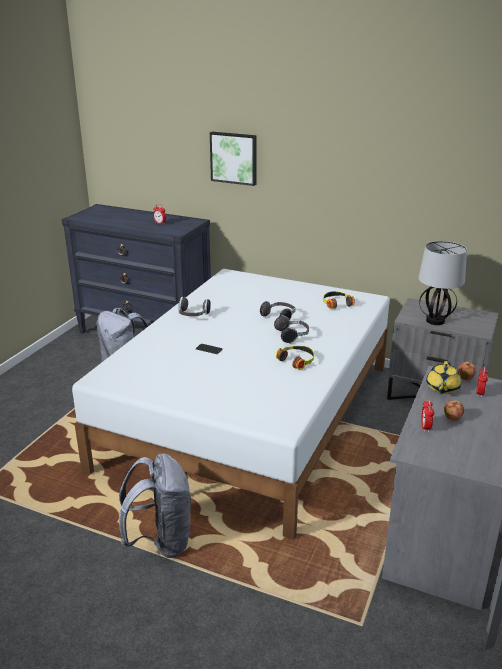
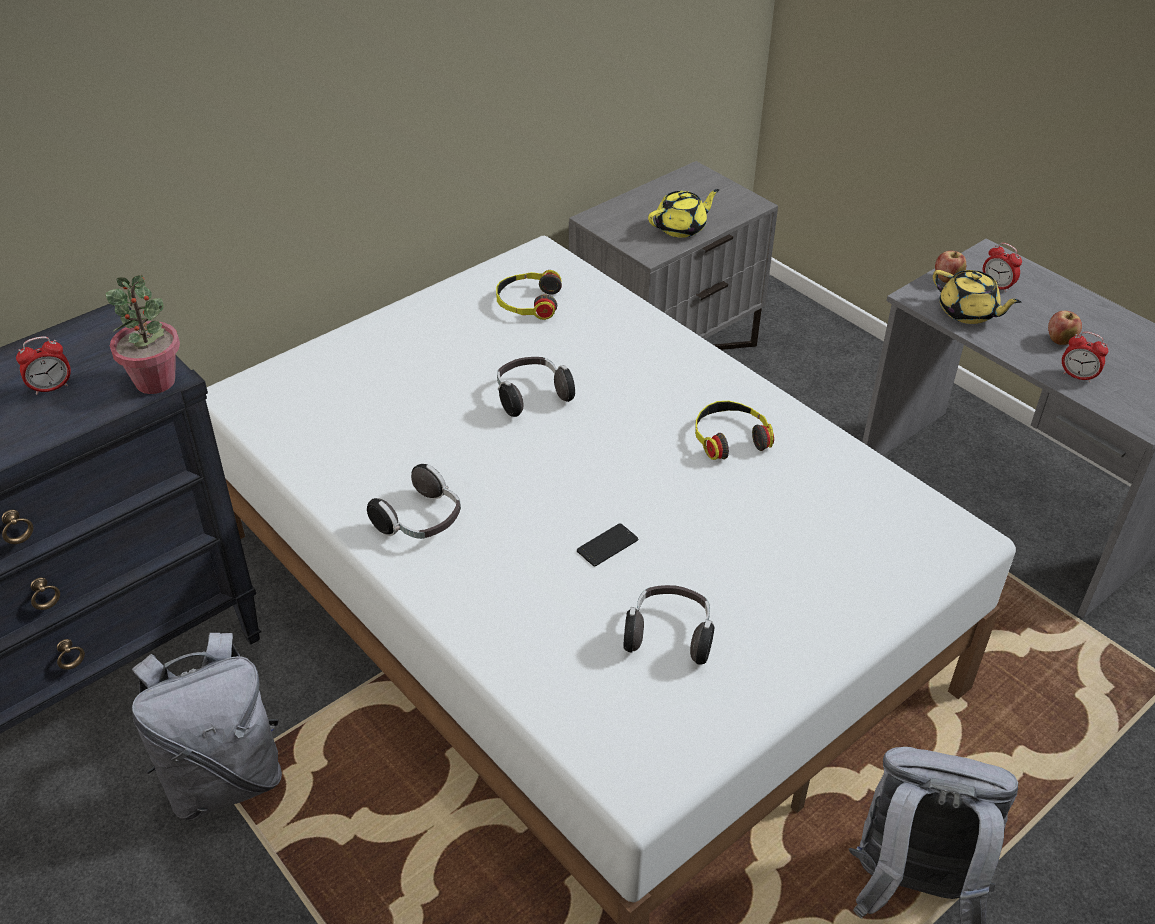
camera: 65 degrees left, 15 degrees up
picture [210,132,257,186] -> none
headphones [274,315,309,344] -> headphones moved to [623,585,714,665]
table lamp [418,241,467,325] -> yellow teapot [648,189,719,238]
none -> potted plant [106,275,180,394]

